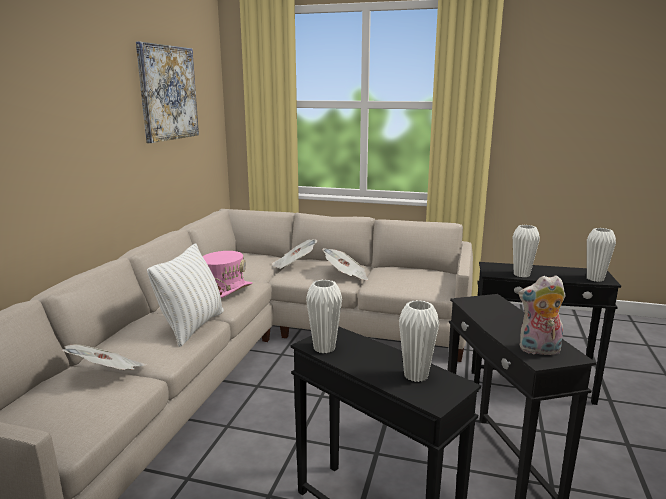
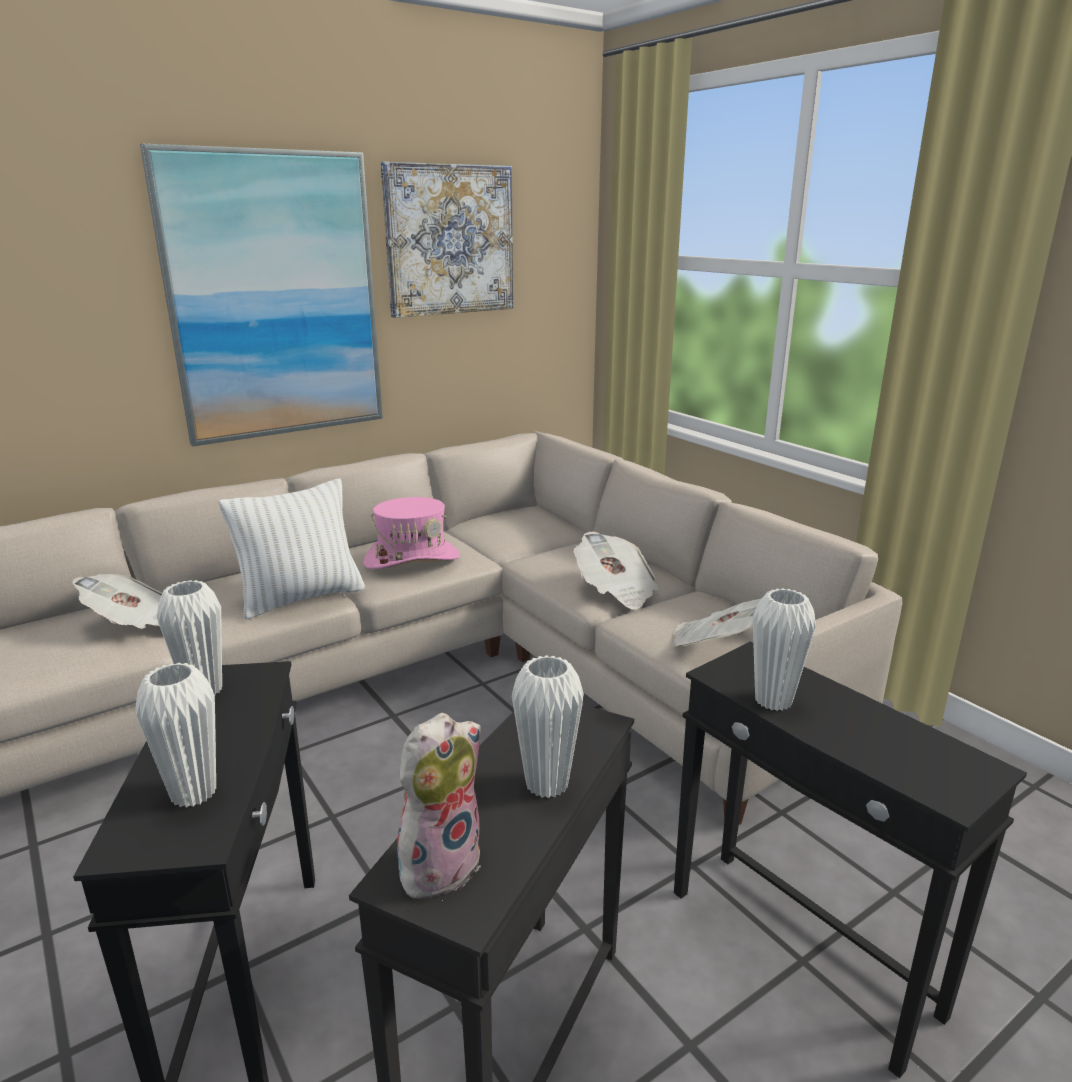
camera: 40 degrees right, 5 degrees up
newspaper [272,239,317,269] -> newspaper moved to [671,598,762,647]
plush toy [518,275,566,355] -> plush toy turned 90 degrees clockwise [392,713,481,901]
white vase [587,228,616,282] -> white vase moved to [512,655,584,798]
none -> picture [140,143,383,446]

